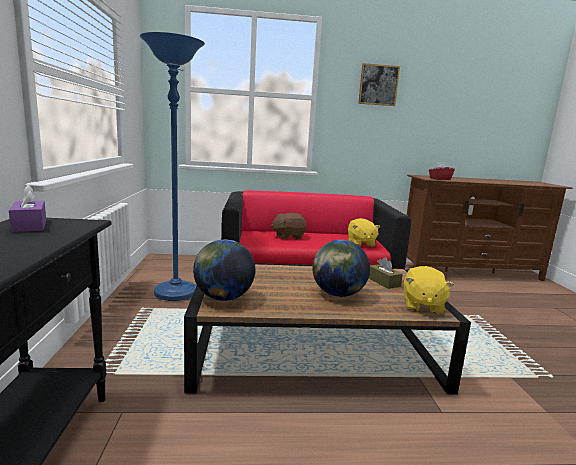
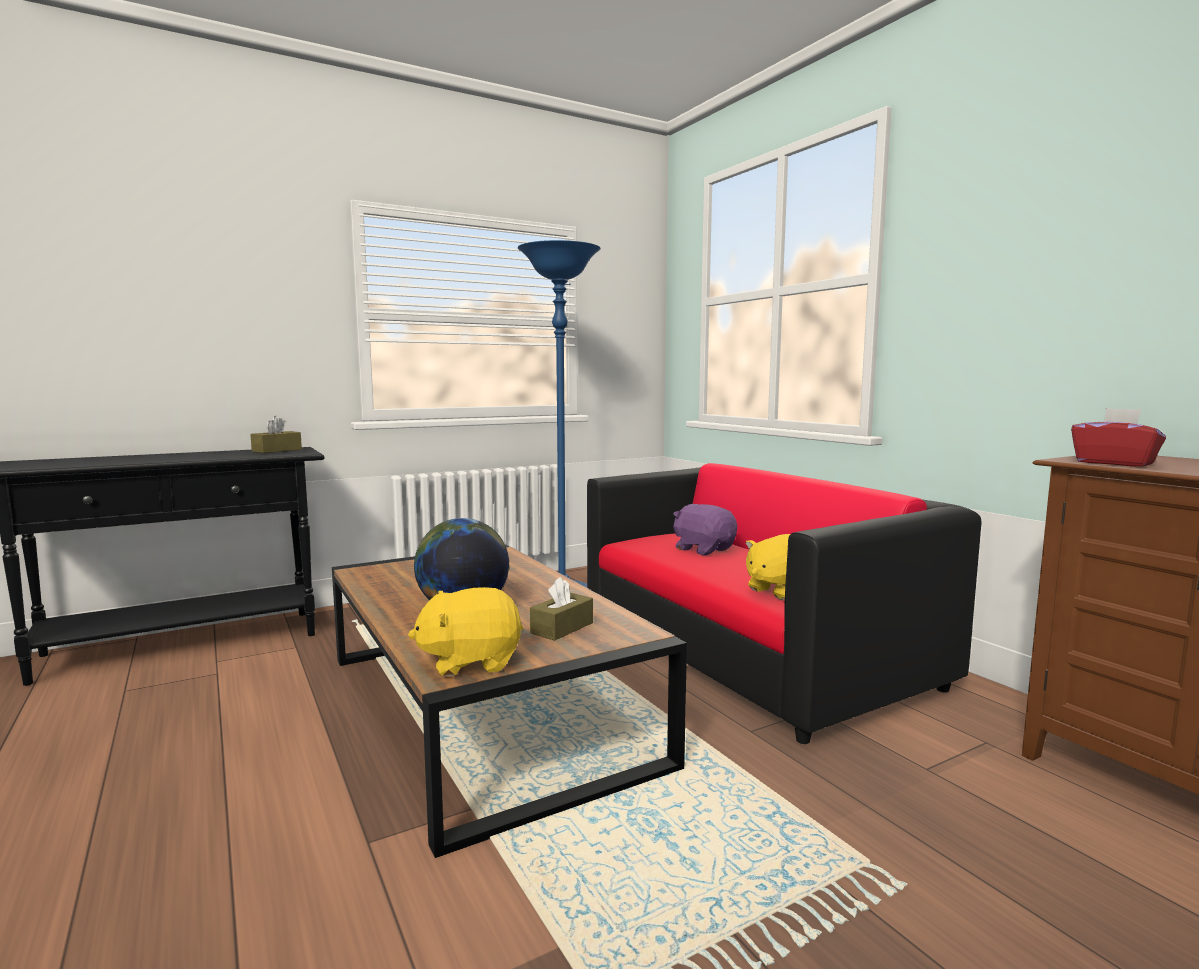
camera: 65 degrees right, 5 degrees down
purple tissue box [9,185,46,232] -> brown tissue box [250,416,302,453]
globe [193,240,255,301] -> none
brown plush toy [271,213,307,239] -> purple plush toy [673,504,737,555]
picture [358,63,400,106] -> none

